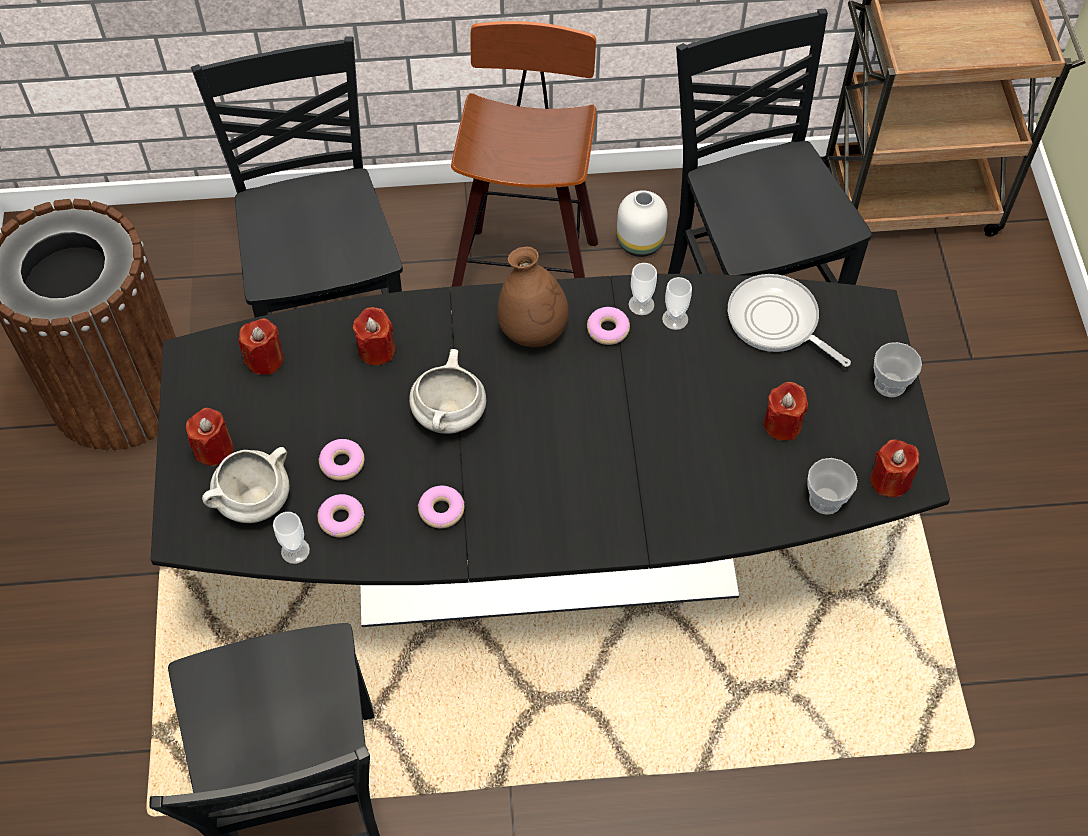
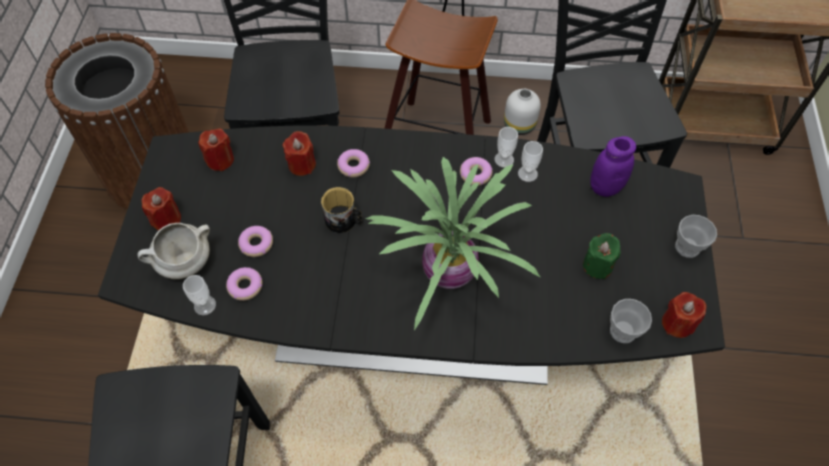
camera: 10 degrees right, 0 degrees up
white cooking pot [409,349,486,434] -> mug [321,187,363,233]
donut [418,486,464,528] -> donut moved to [337,149,370,177]
brown vase [497,247,569,347] -> none
frying pan [728,274,851,367] -> purple jar [590,136,636,197]
red candle [764,382,808,441] -> green candle [583,233,621,279]
none -> potted plant [365,157,540,330]

